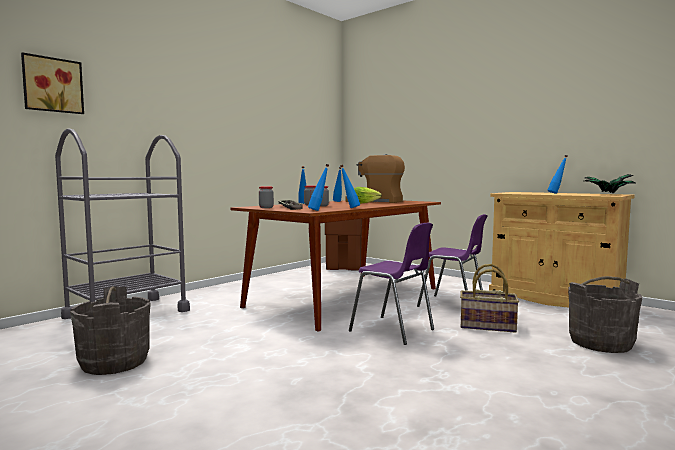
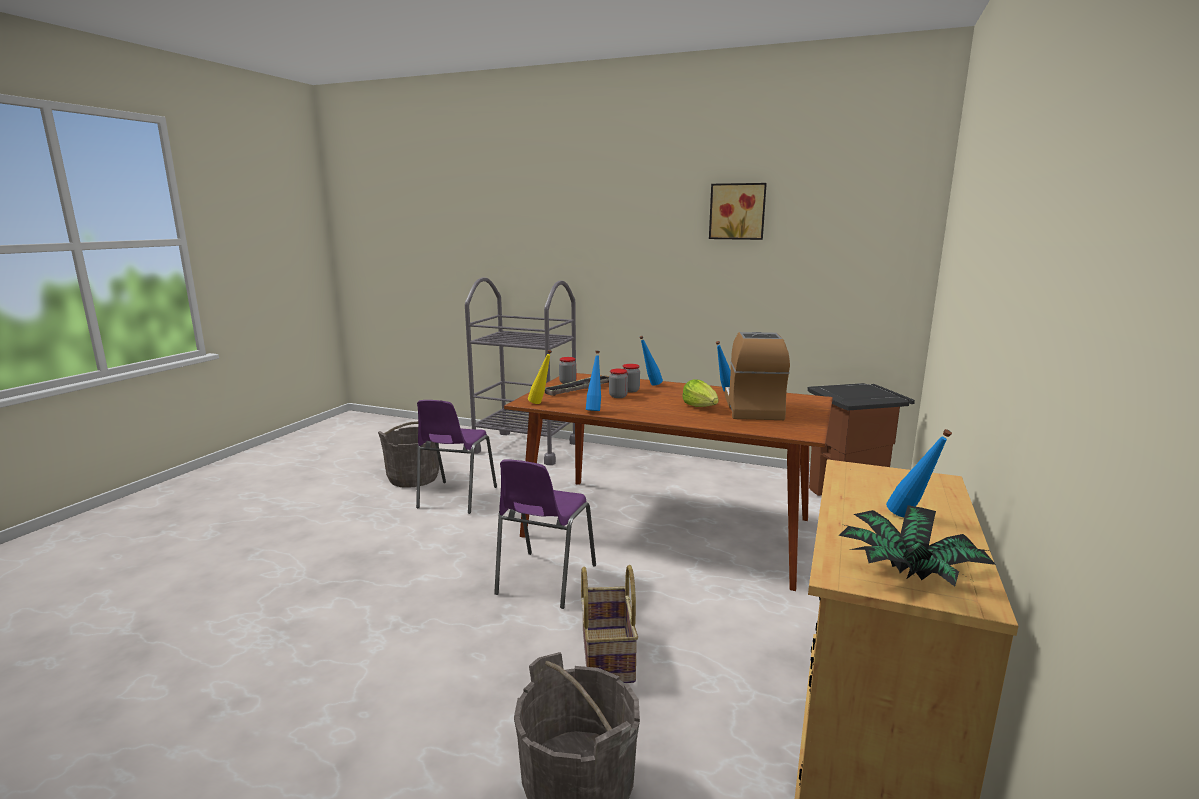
camera: 70 degrees right, 10 degrees up
picture [21,52,84,114] -> picture moved to [709,183,767,240]
blue bottle [308,164,329,211] -> yellow bottle [528,350,552,404]
purple chair [417,214,488,307] -> purple chair moved to [416,400,497,514]

